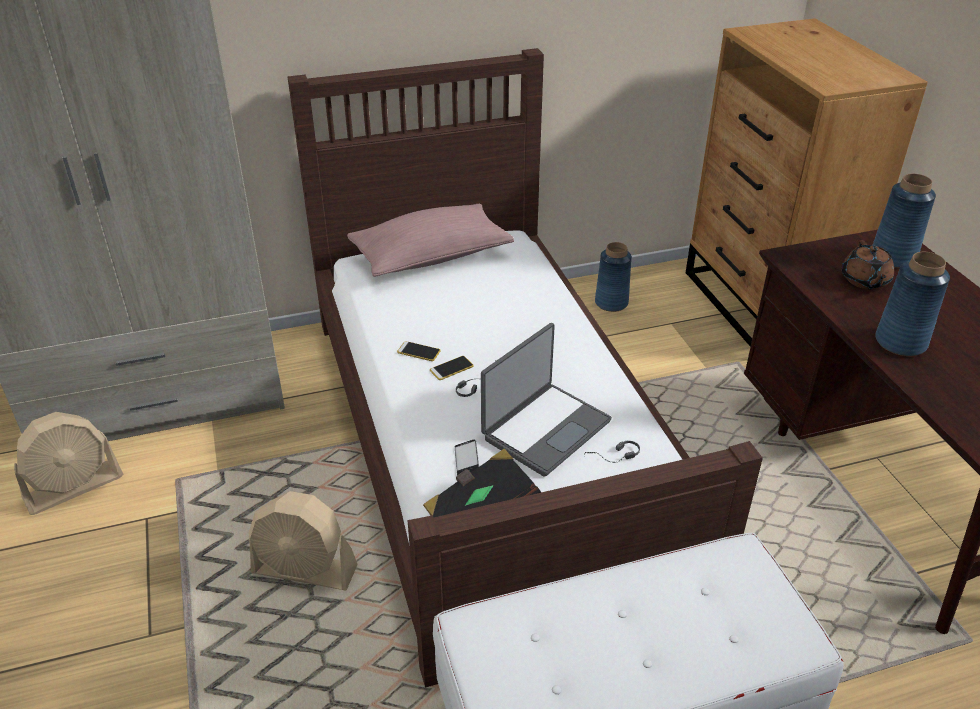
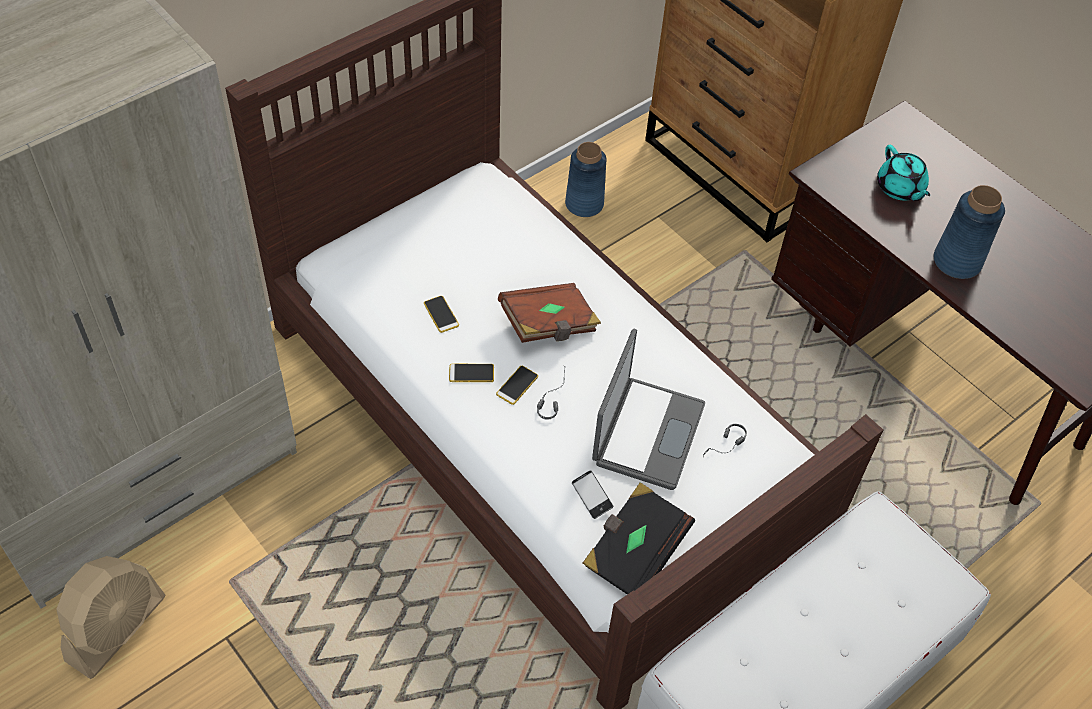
camera: 25 degrees left, 15 degrees up
beige fan [249,491,358,591] -> none
pink pillow [347,204,514,277] -> none
brown teapot [842,240,894,289] -> turquoise teapot [877,145,930,201]
blue vase [873,174,936,268] -> none
none -> phone [424,296,459,333]
none -> brown book [498,283,601,343]

